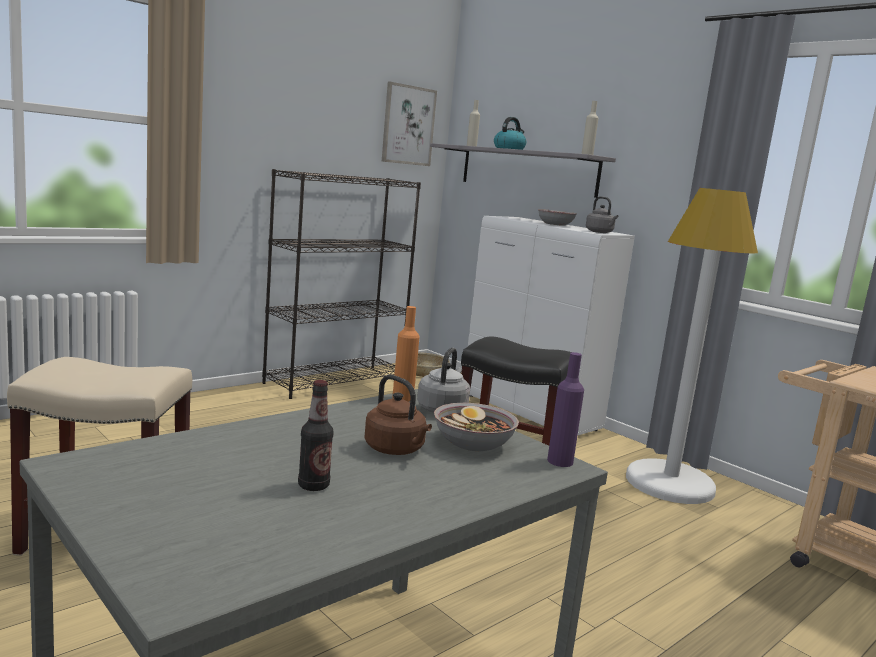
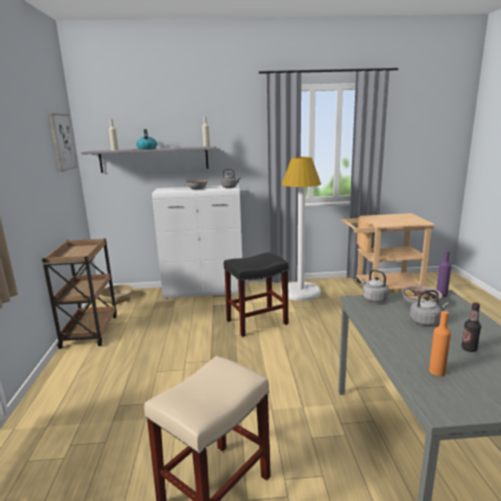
camera: 50 degrees left, 5 degrees up
black bookcase [262,169,421,399] -> brown cart [42,238,117,349]
brown kettle [364,375,432,455] -> grey kettle [410,290,449,326]
orange bottle [392,306,420,402] -> orange bottle moved to [429,311,451,376]

